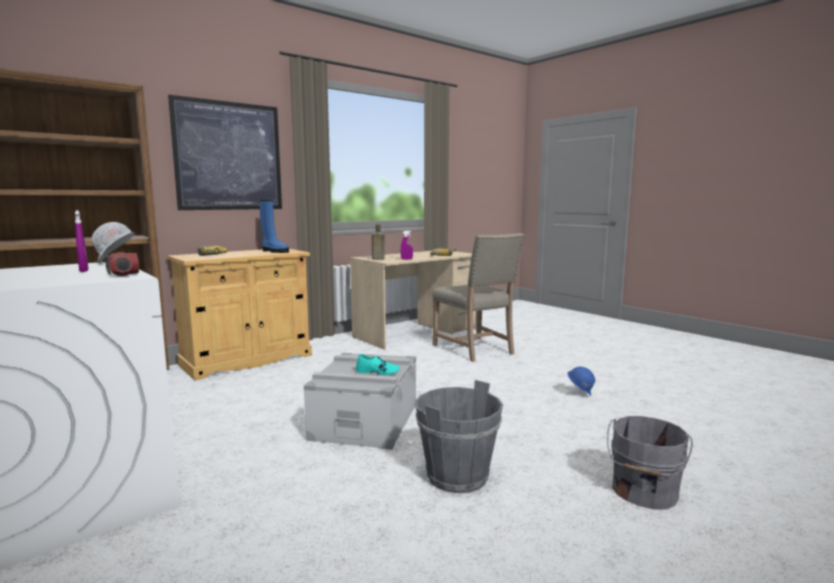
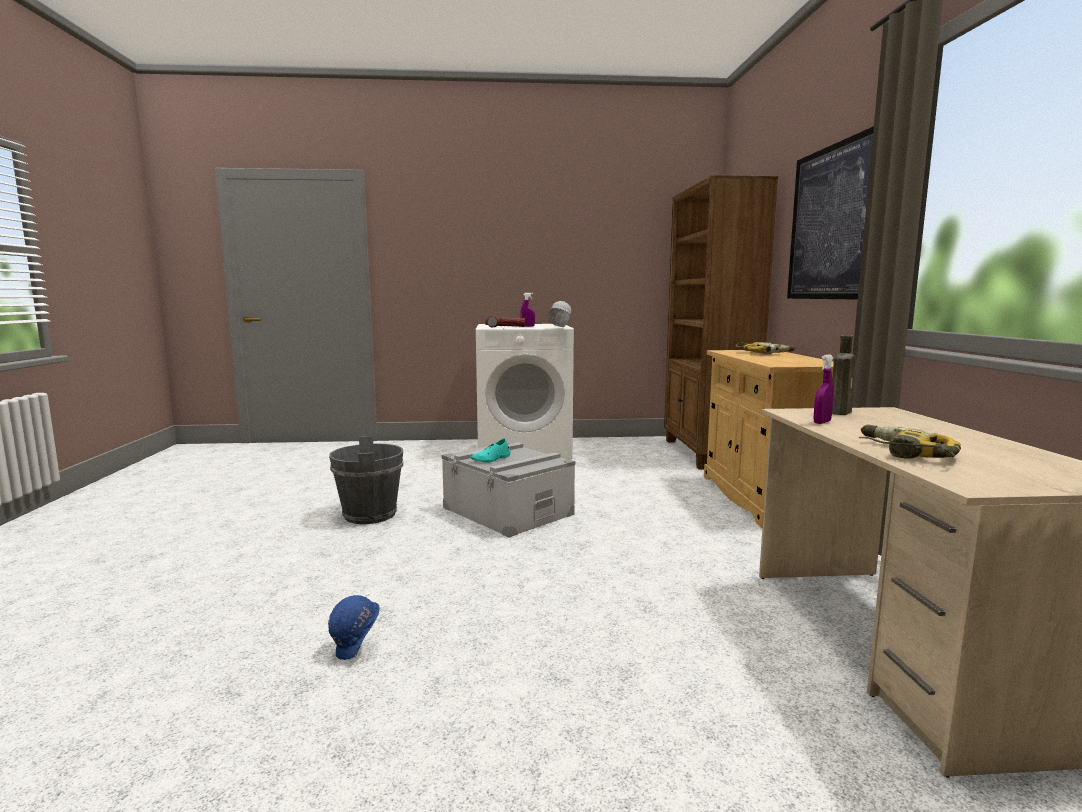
camera: 125 degrees right, 0 degrees up
blue boot [259,200,289,253] -> none
beige chair [432,233,524,362] -> none
grey bucket [607,416,693,510] -> none

